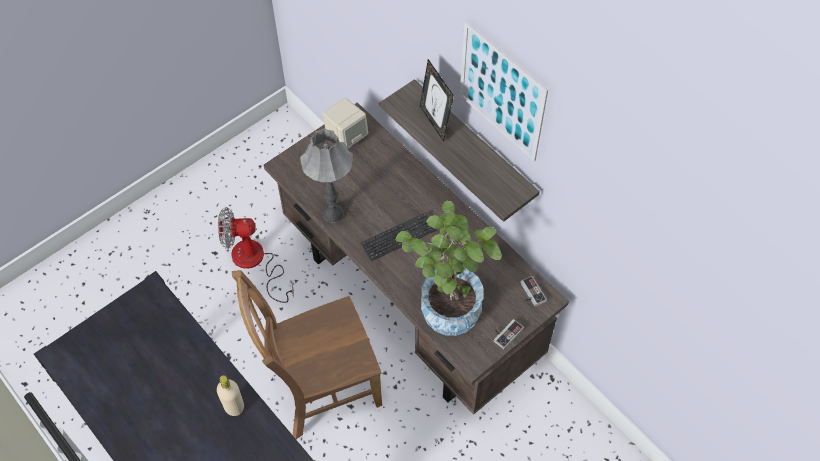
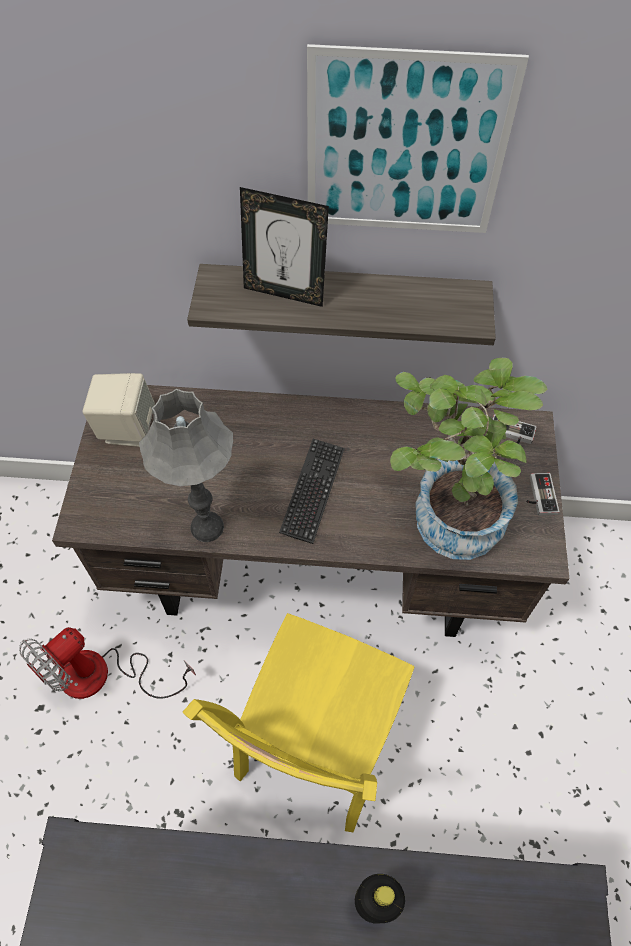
camera: 45 degrees left, 0 degrees up
beige bottle [217,375,244,416] -> black bottle [355,874,405,924]
brown chair [232,270,382,439] -> yellow chair [183,613,415,832]

